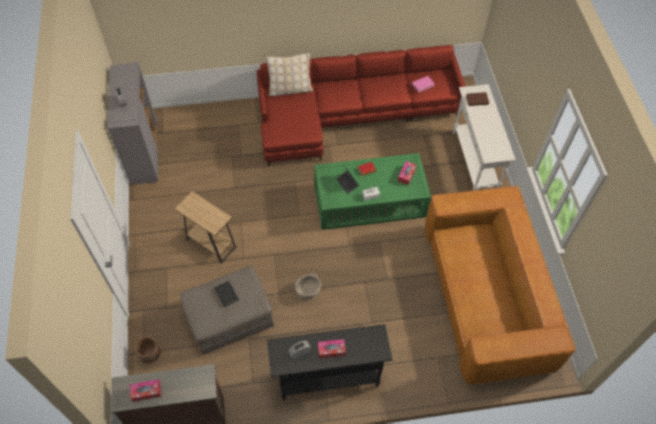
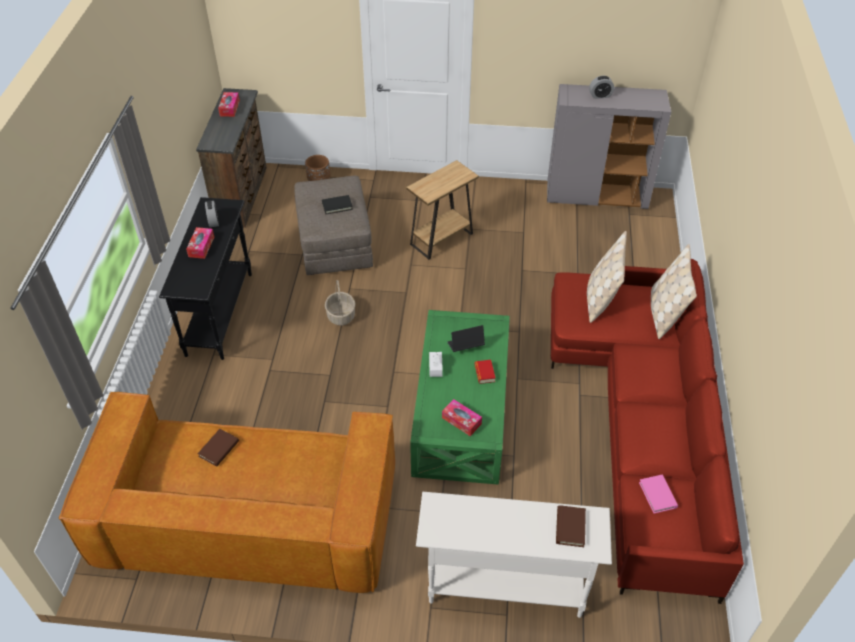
camera: 105 degrees right, 10 degrees down
none -> brown book [198,429,239,466]
none -> beige pillow [587,231,627,323]

